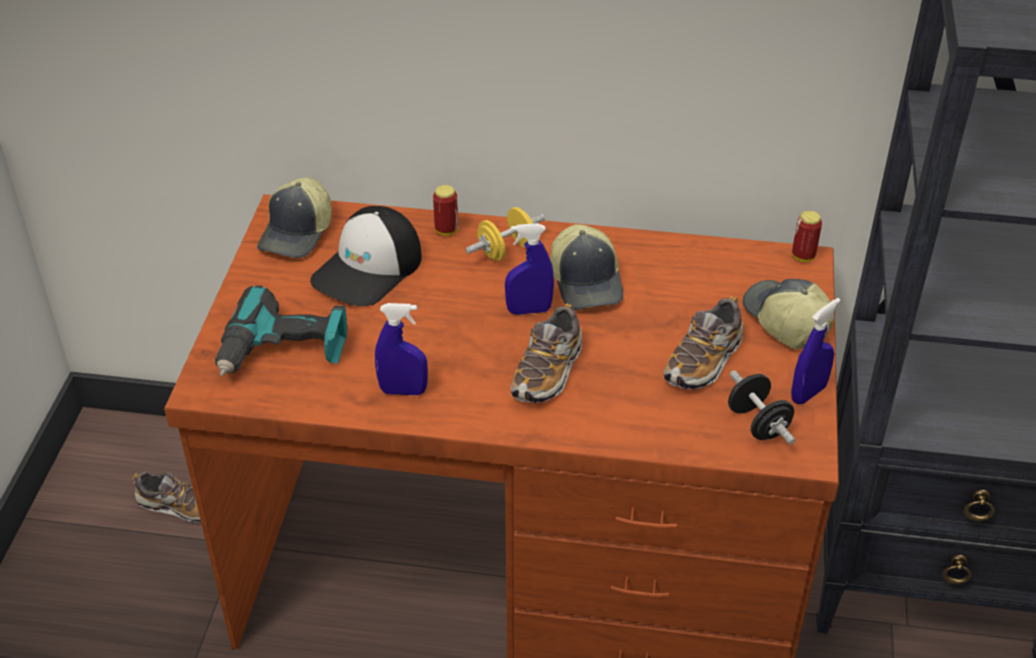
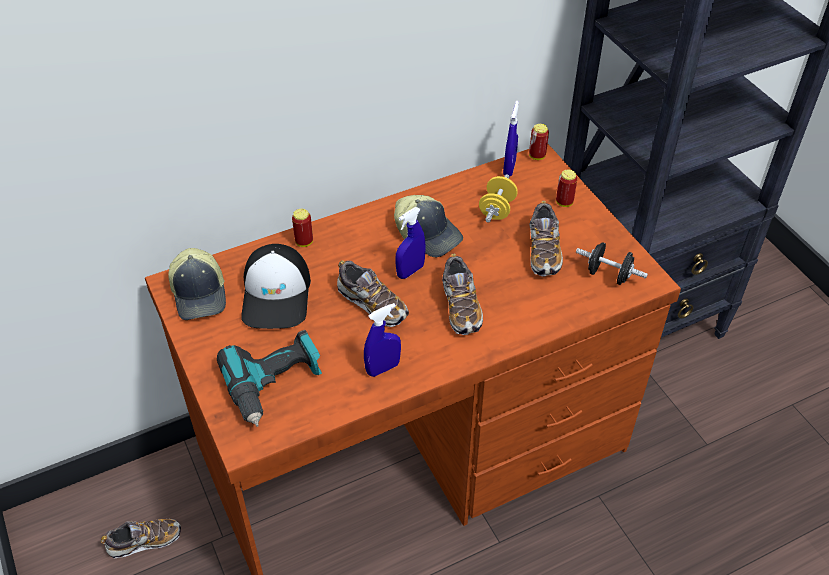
camera: 35 degrees left, 5 degrees up
yellow dumbbell [466,207,545,261] -> yellow dumbbell moved to [479,174,518,223]
cap [743,279,834,349] -> can [556,169,577,207]
blue spray bottle [791,298,841,404] -> blue spray bottle moved to [503,101,519,177]
none -> shoe [337,260,409,327]

